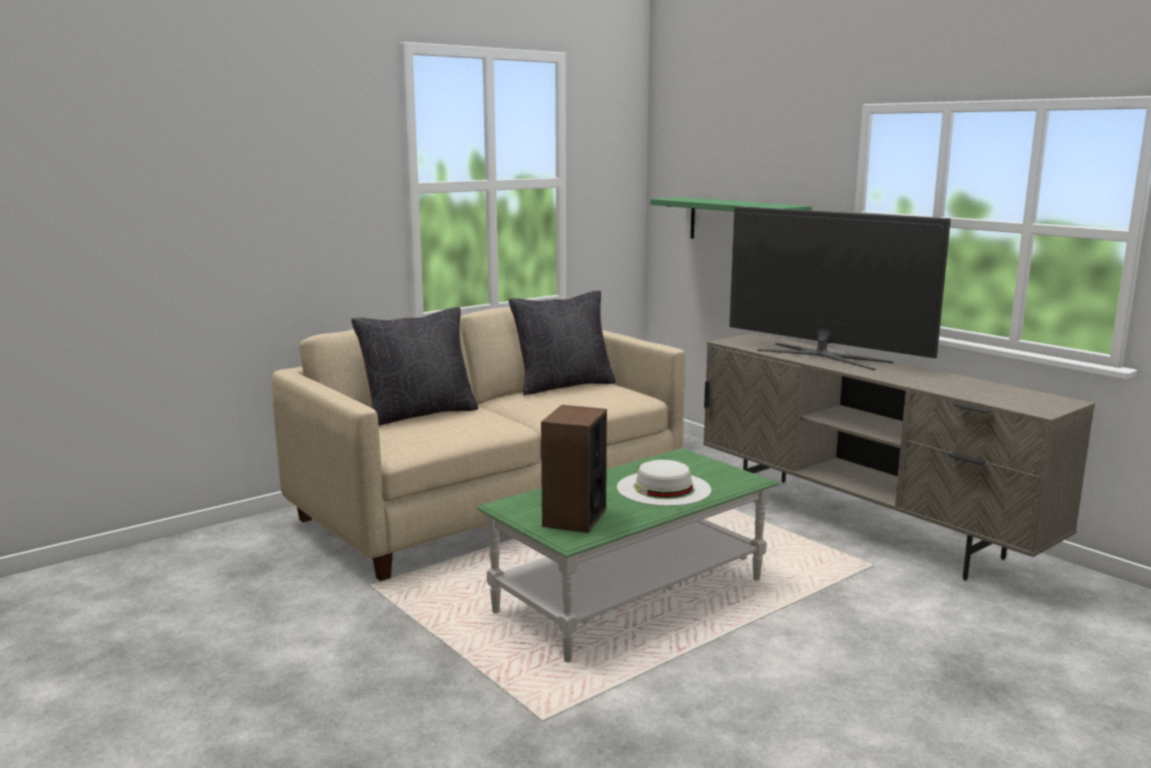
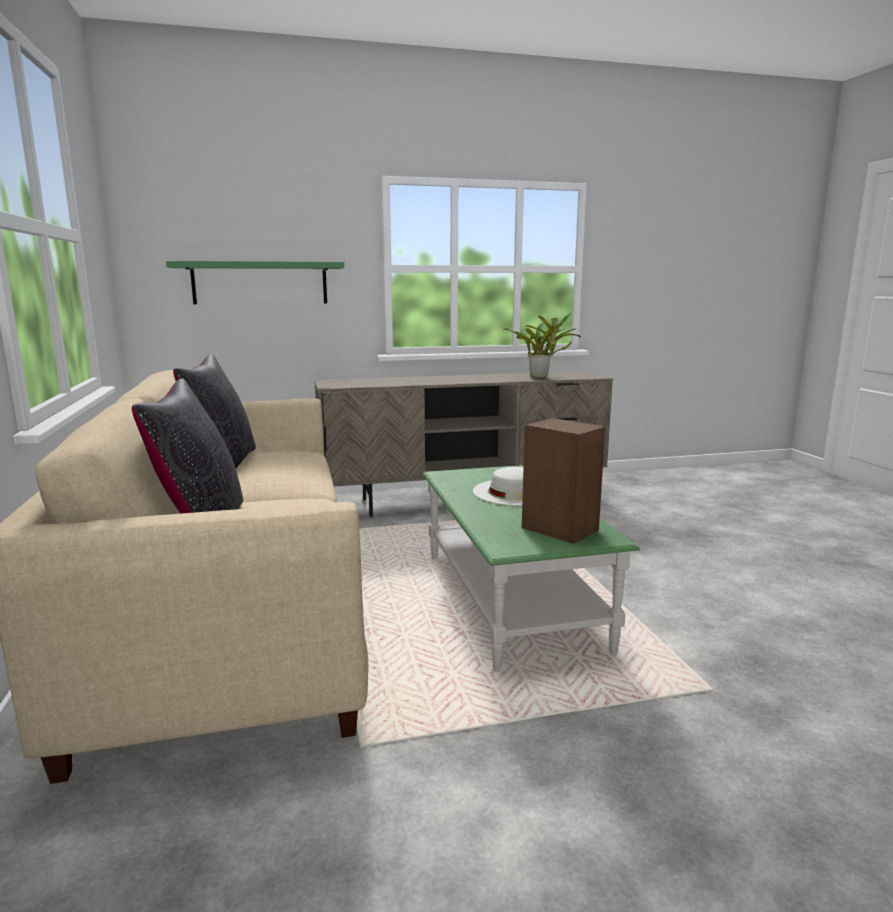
camera: 65 degrees left, 0 degrees up
television [729,206,951,370] -> none
none -> potted plant [504,312,581,379]

